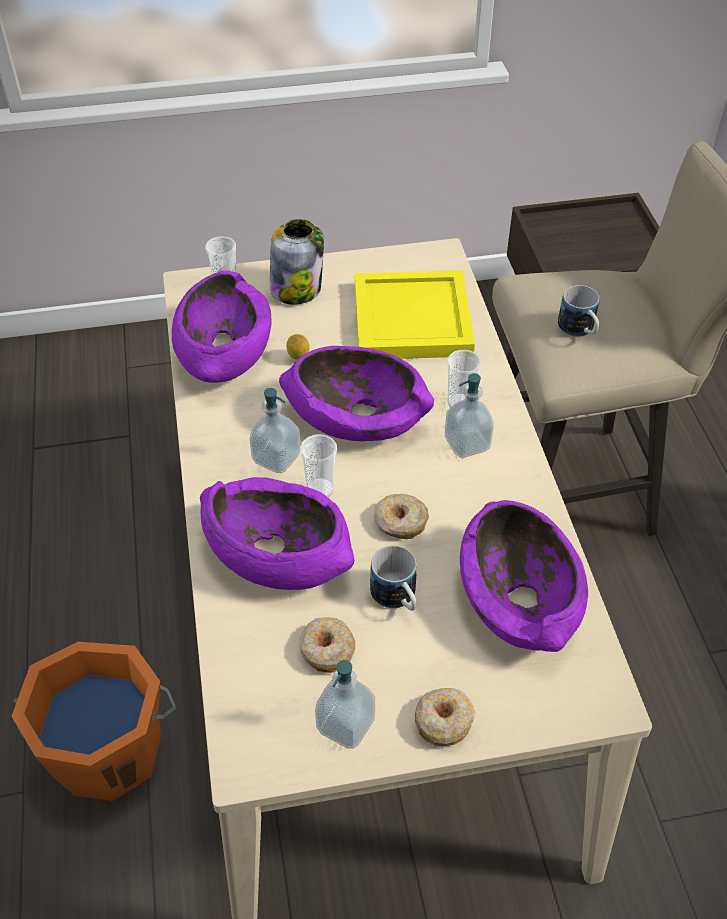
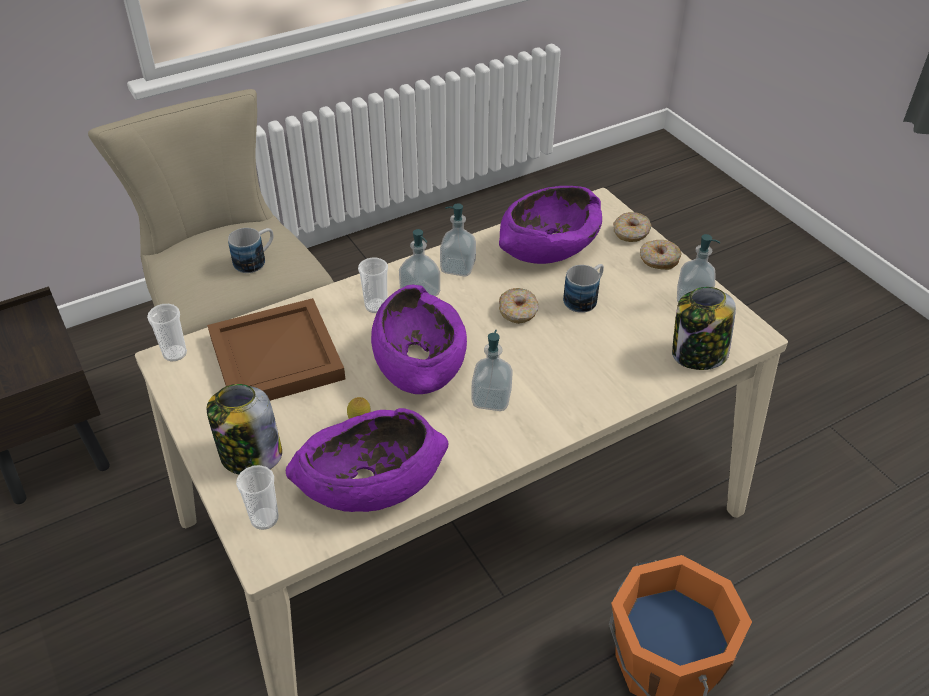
camera: 110 degrees left, 5 degrees down
purple bowl [200,477,355,590] -> none
donut [298,617,355,673] -> donut moved to [613,212,651,242]
cup [300,434,337,497] -> cup moved to [147,304,187,361]
yellow tray [355,270,475,359] -> brown tray [207,298,345,401]
none -> soap dispenser [440,203,476,277]
none -> jar [672,287,736,370]

